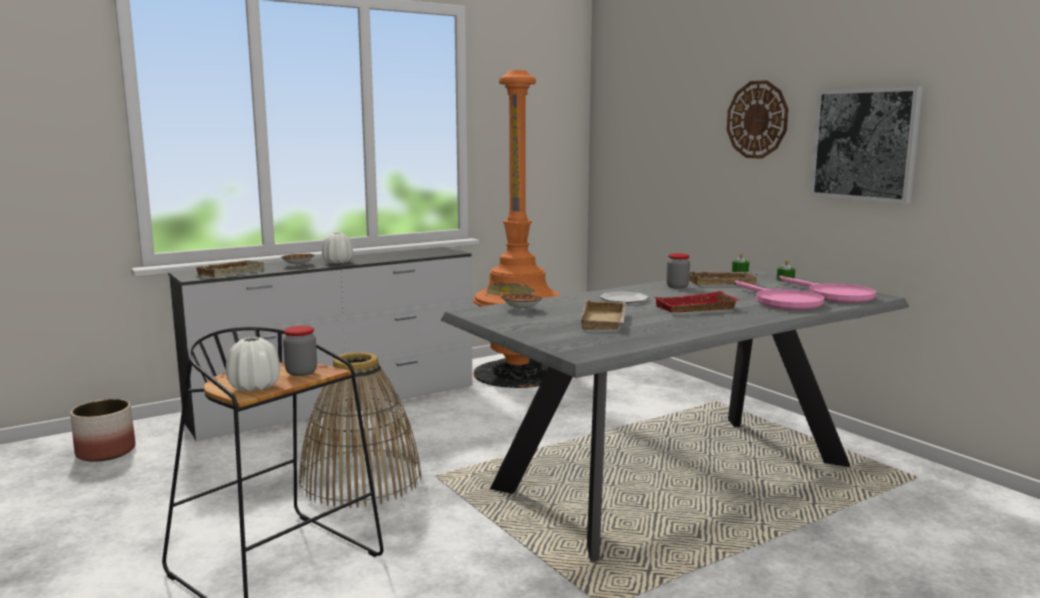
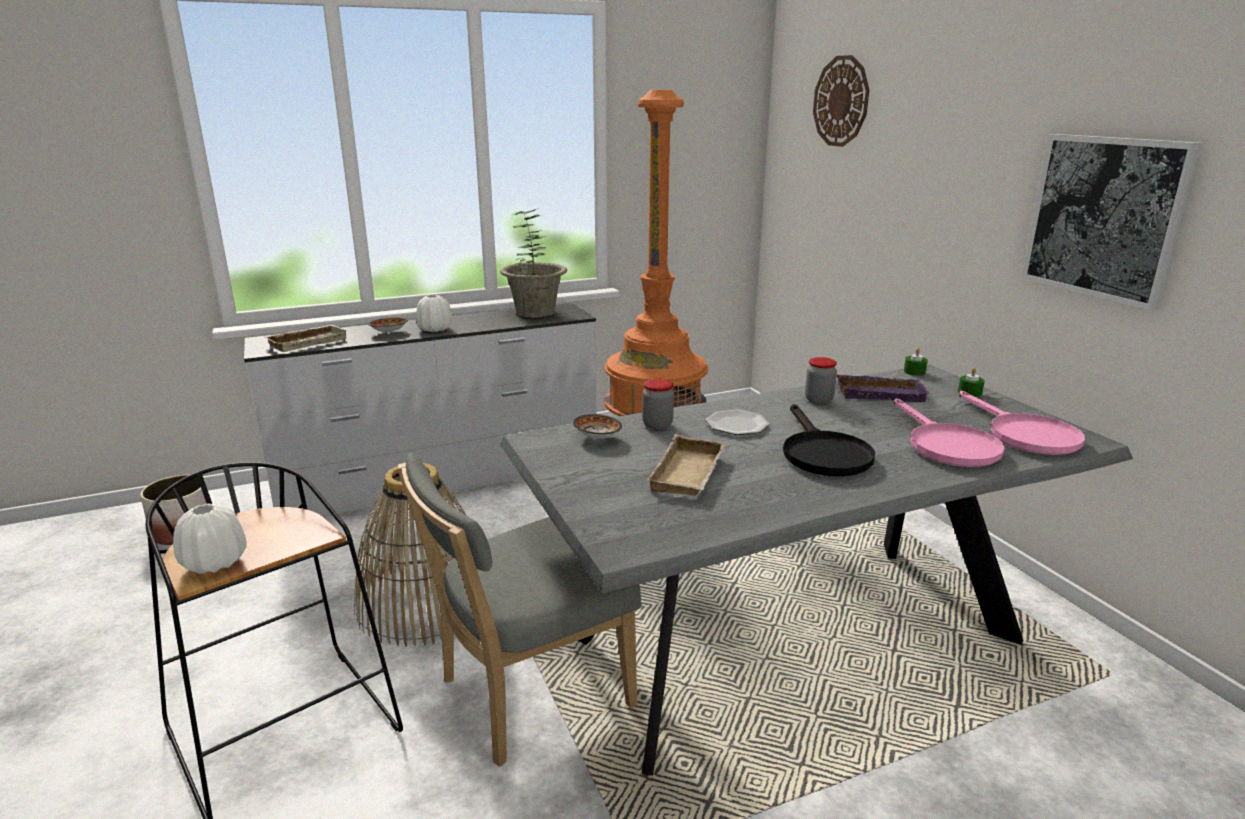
camera: 10 degrees right, 10 degrees up
jar [283,326,317,376] -> jar moved to [642,379,674,430]
red tray [655,291,740,312] -> black frying pan [783,404,875,476]
beige tray [689,271,758,285] -> purple tray [837,375,930,402]
wall clock [727,80,789,159] -> wall clock moved to [813,55,869,147]
none -> grey chair [397,453,642,767]
none -> potted plant [500,208,567,318]

